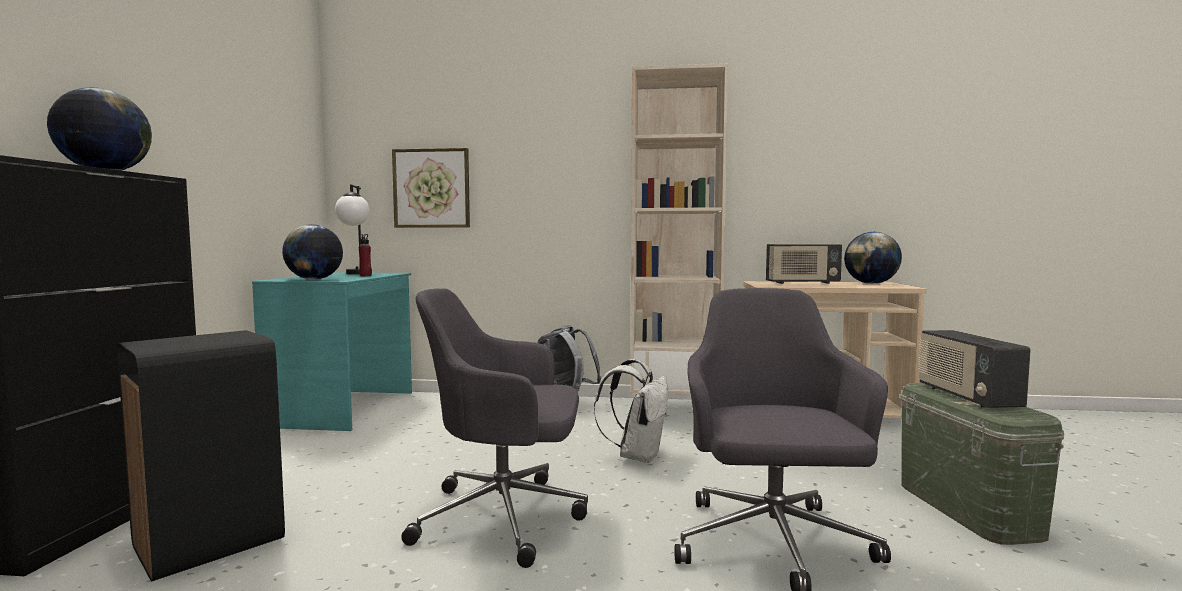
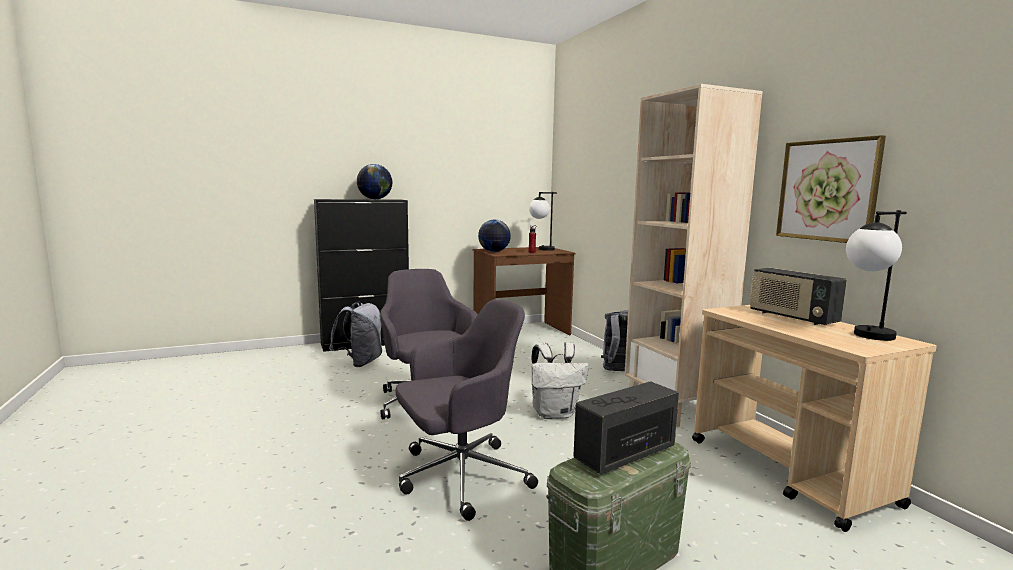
camera: 60 degrees right, 5 degrees up
black trash can [117,330,285,581] -> grey backpack [329,302,382,367]
turquoise desk [252,272,412,431] -> brown desk [473,247,576,335]
picture [392,148,470,228] -> picture moved to [776,135,886,243]
globe [844,232,902,284] -> table lamp [846,210,907,341]

